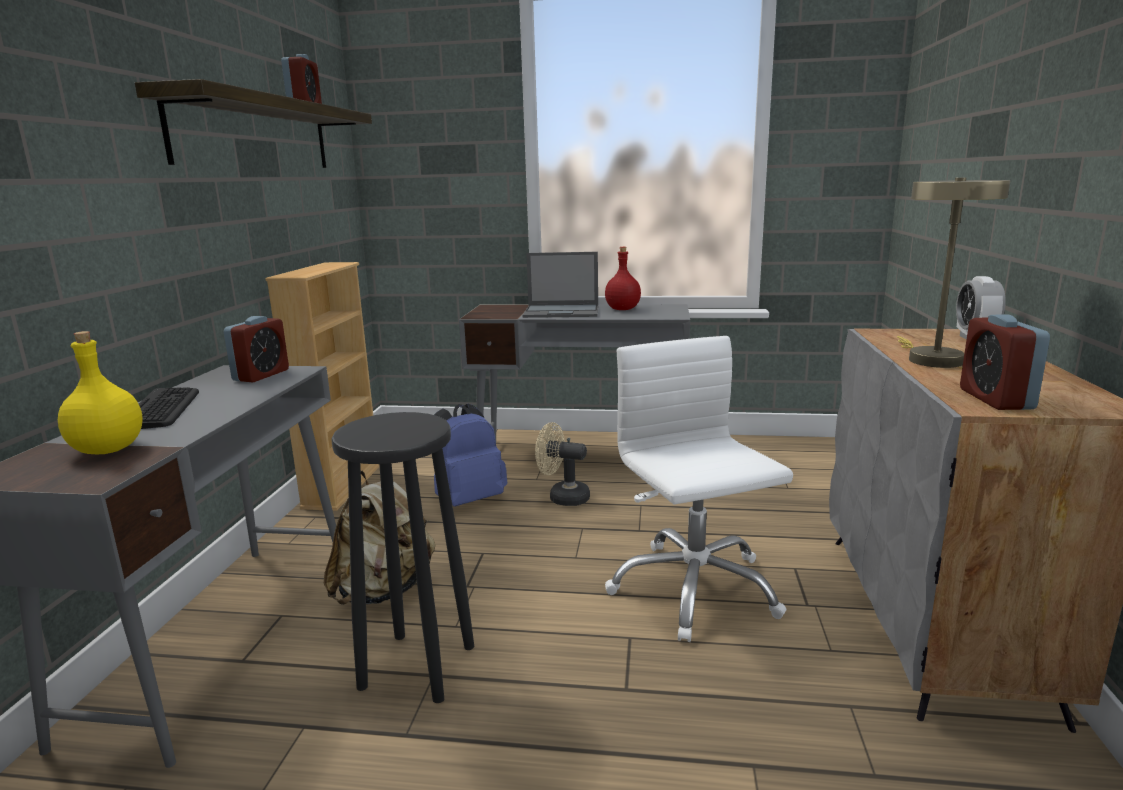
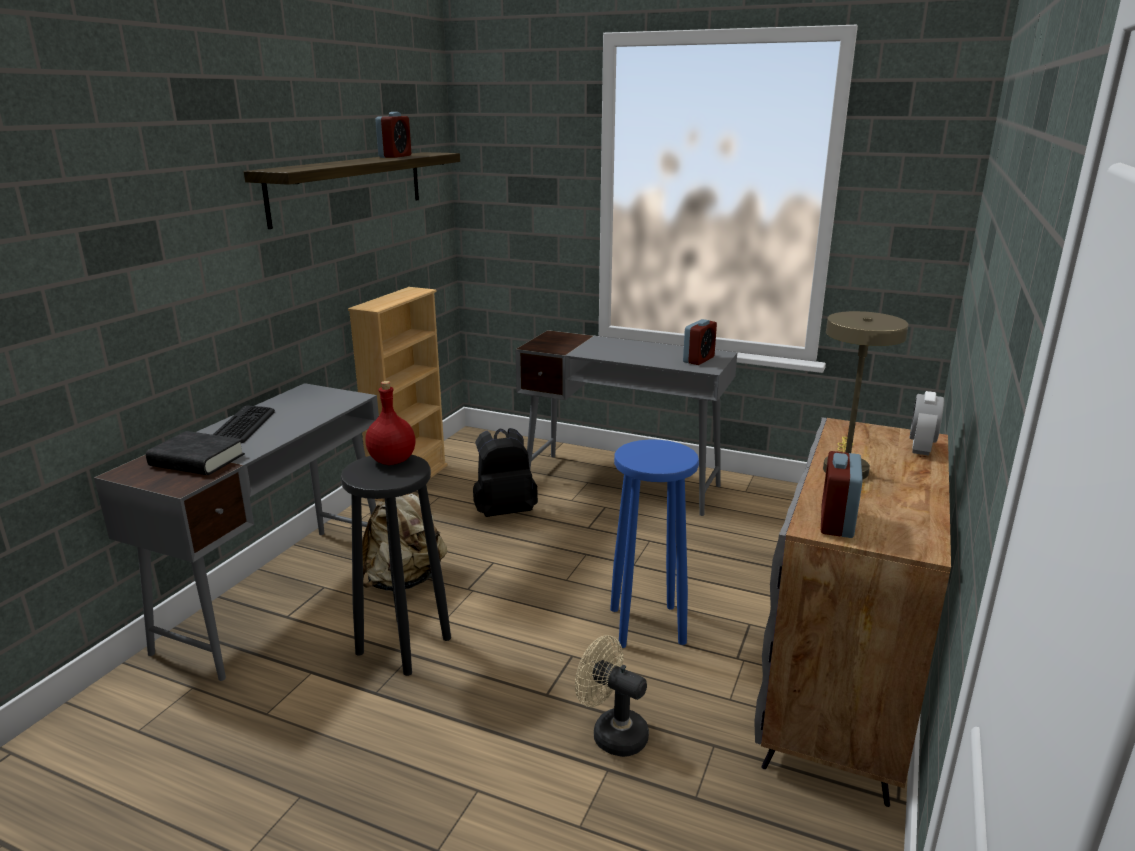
camera: 15 degrees right, 5 degrees up
yellow bottle [58,331,143,454] -> black book [146,431,245,475]
alarm clock [224,316,289,383] -> alarm clock moved to [683,319,717,365]
blue backpack [434,403,507,507] -> black backpack [473,428,538,517]
laptop [523,252,598,318] -> none
beige fan [535,422,590,506] -> beige fan moved to [575,635,649,757]
red bottle [605,247,641,310] -> red bottle moved to [365,381,415,465]
white office chair [605,336,793,642] -> blue stool [610,439,699,648]

